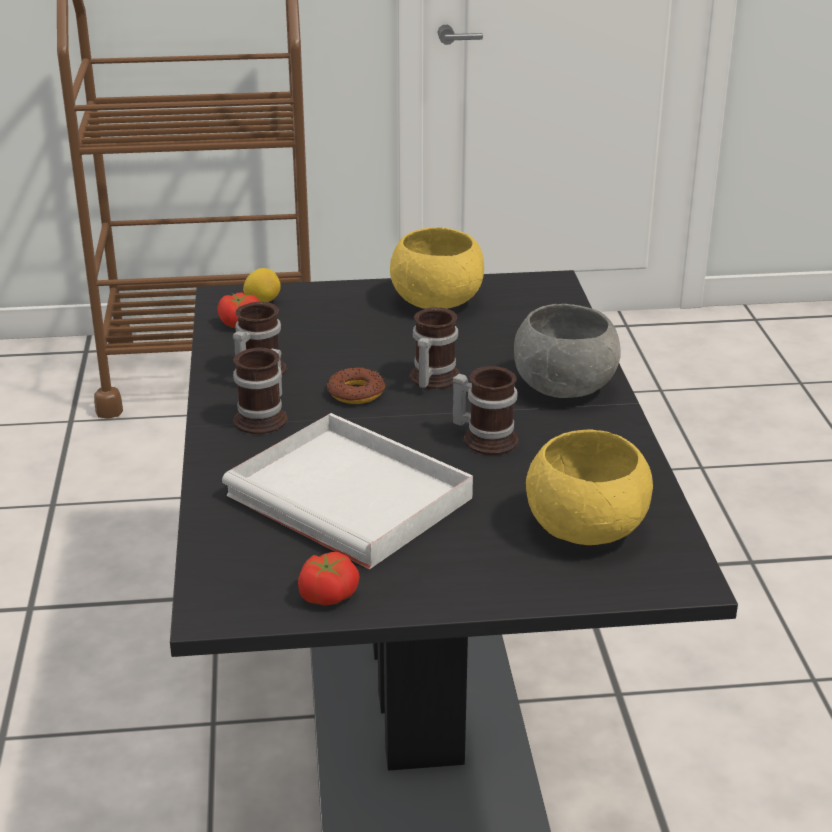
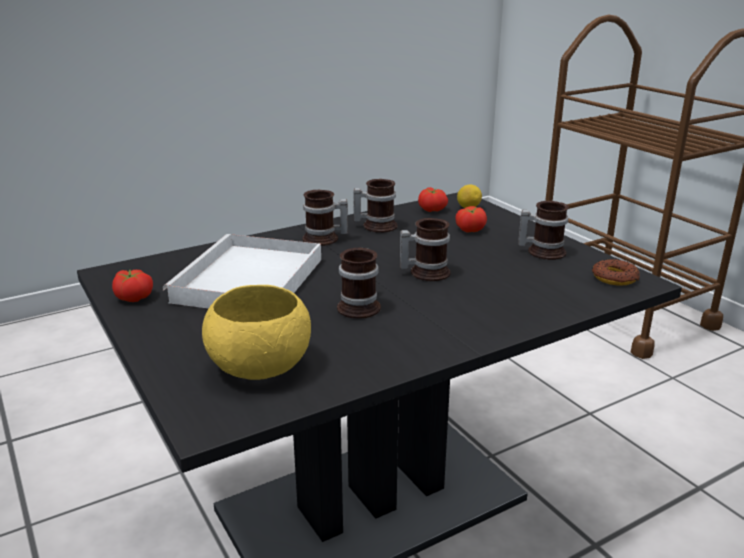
camera: 65 degrees right, 5 degrees down
donut [327,367,385,404] -> donut moved to [592,259,640,286]
yellow bowl [390,227,484,309] -> mug [518,201,569,260]
grey bowl [514,304,621,398] -> none
none -> tomato [455,206,487,233]

